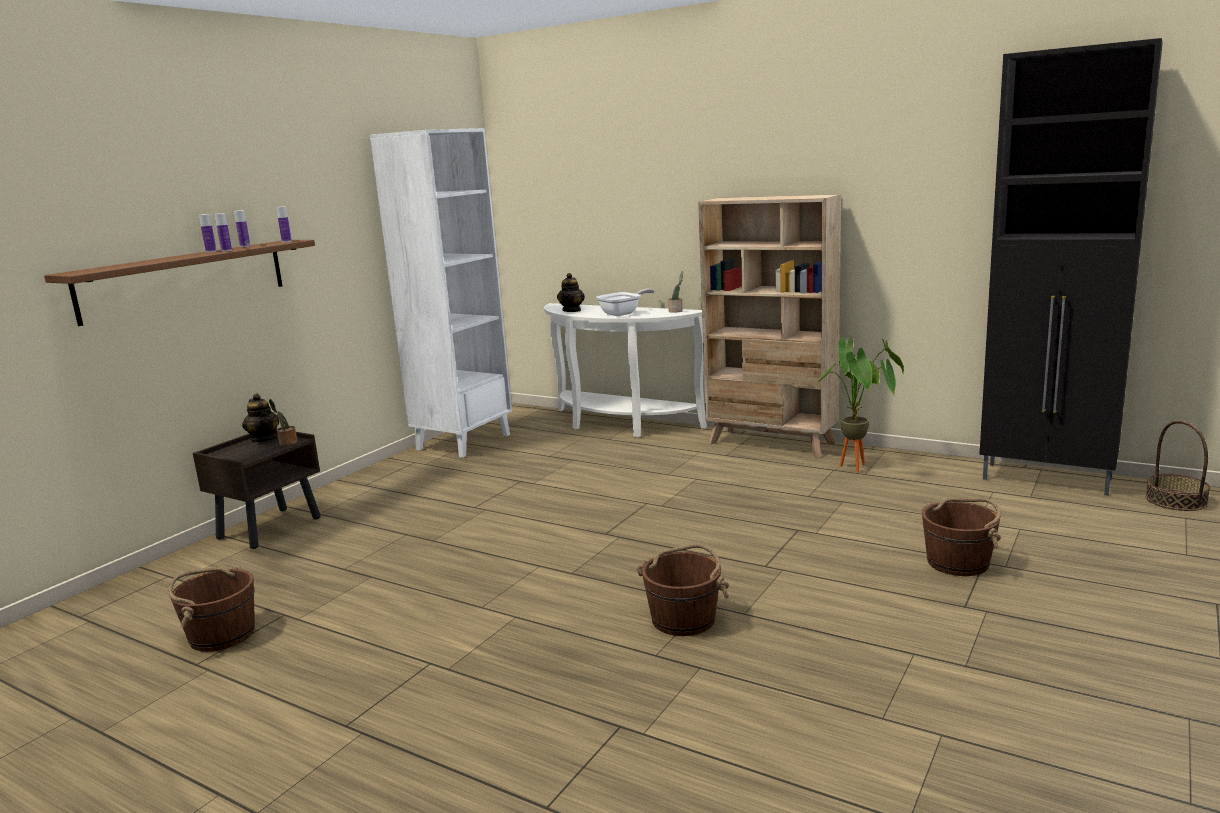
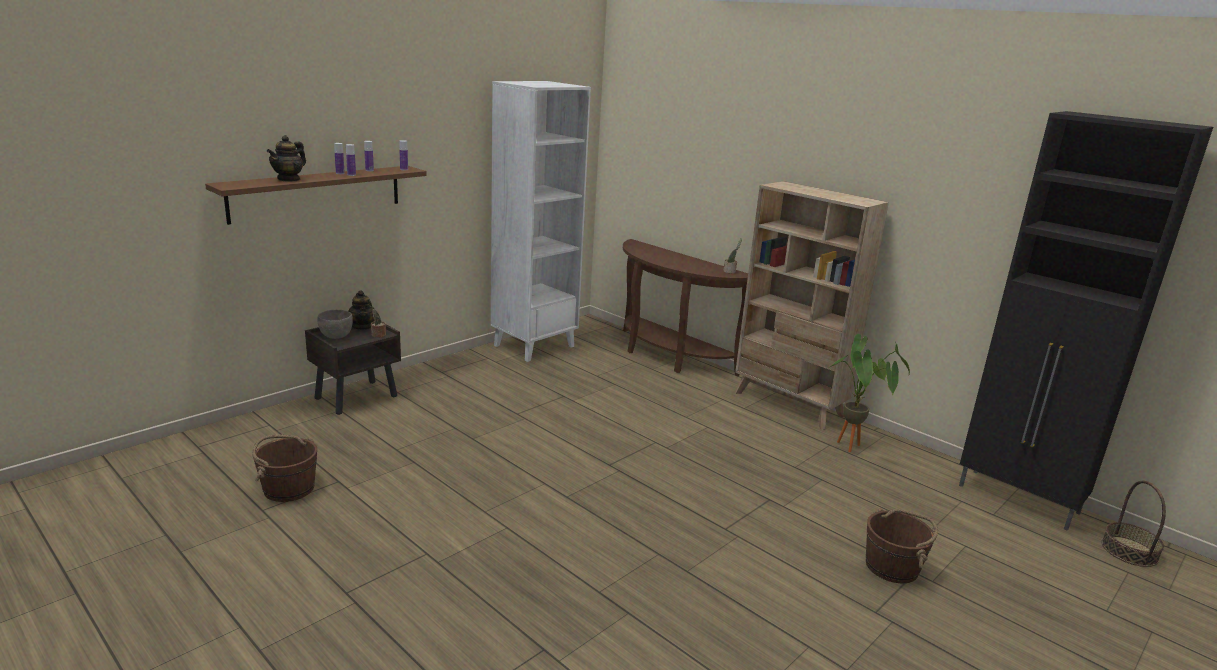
camera: 10 degrees right, 5 degrees up
white console table [544,303,707,438] -> brown console table [623,239,748,376]
teapot [557,273,585,312] -> teapot moved to [267,135,306,182]
frying pan [596,289,655,316] -> none
brown bucket [636,544,729,636] -> none
none -> grey bowl [318,310,353,339]

